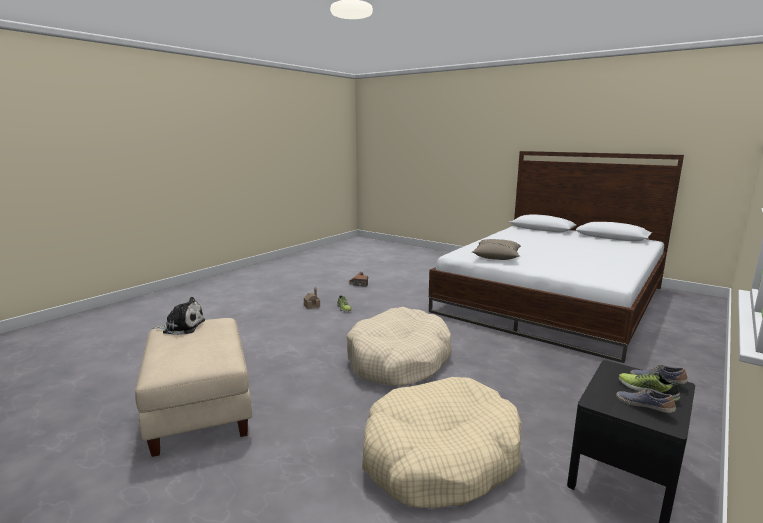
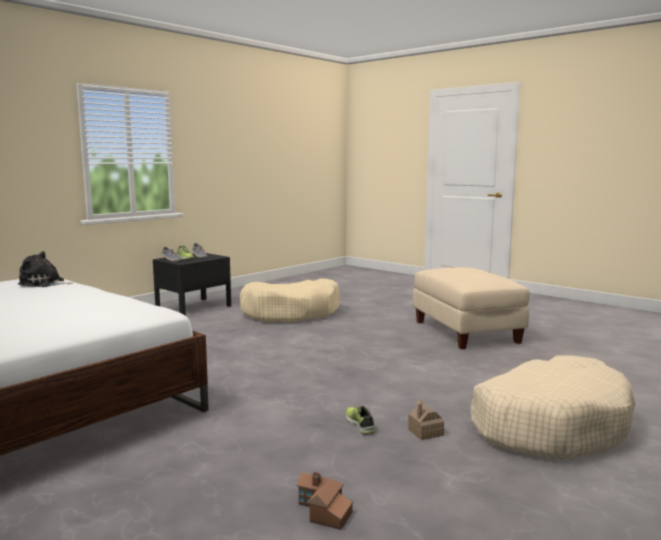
camera: 175 degrees left, 5 degrees down
plush toy [153,297,205,335] -> plush toy moved to [18,251,73,287]
beige dog bed [347,307,452,386] -> beige dog bed moved to [470,355,635,459]
beige pillow [472,239,521,260] -> none

